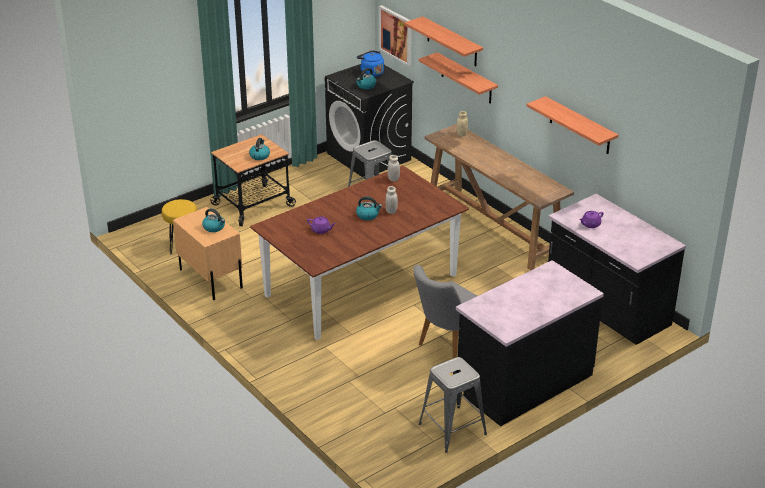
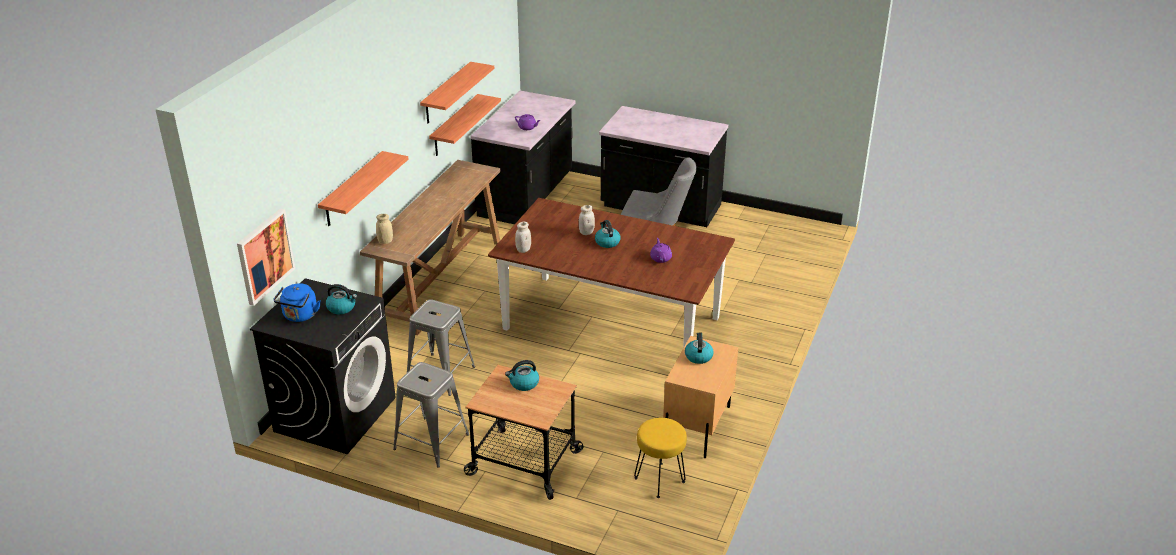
camera: 120 degrees left, 0 degrees up
shelf [404,17,483,66] -> shelf moved to [429,94,501,156]
grey stool [419,357,487,453] -> grey stool moved to [393,362,469,468]

